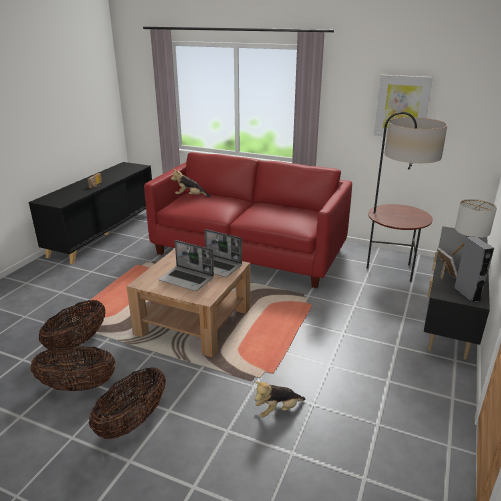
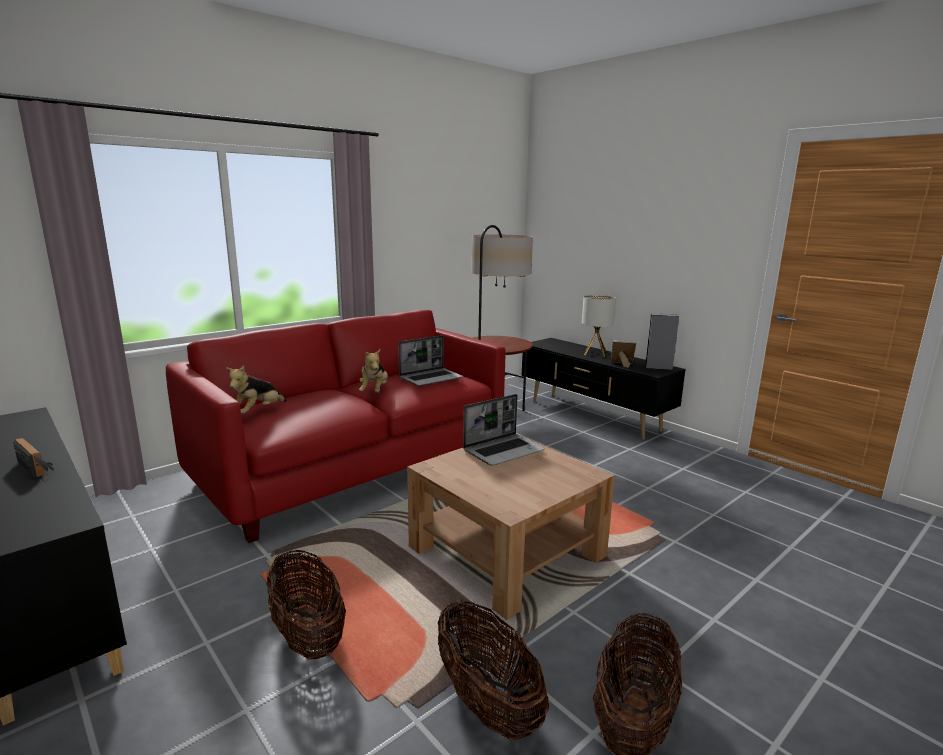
camera: 65 degrees left, 10 degrees down
basket [89,367,166,439] -> basket moved to [267,550,346,660]
laptop [158,240,214,291] -> laptop moved to [398,335,463,386]
plush toy [255,381,305,418] -> plush toy moved to [359,349,388,393]
picture [374,75,433,137] -> none

